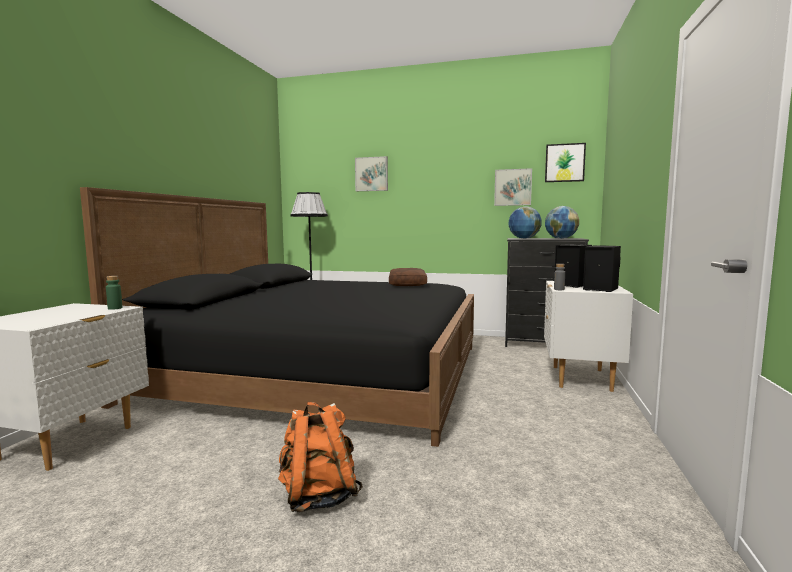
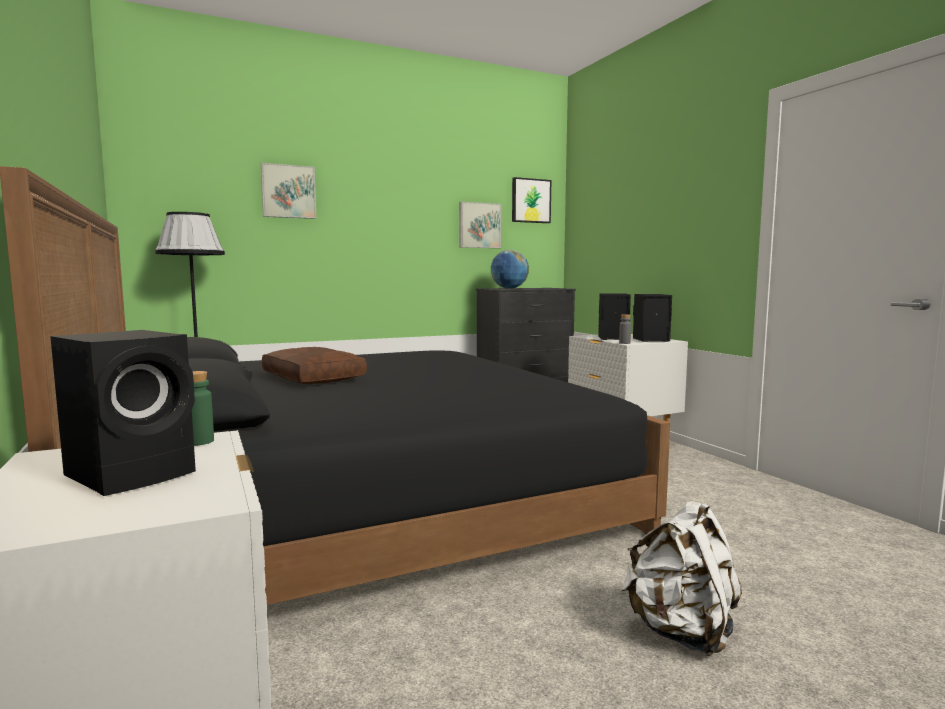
camera: 40 degrees left, 0 degrees up
orange backpack [278,402,363,513] -> white backpack [621,501,742,656]
brown pillow [389,268,427,286] -> brown pillow moved to [262,347,367,384]
globe [545,206,579,239] -> none
none -> black speaker [50,330,196,496]

